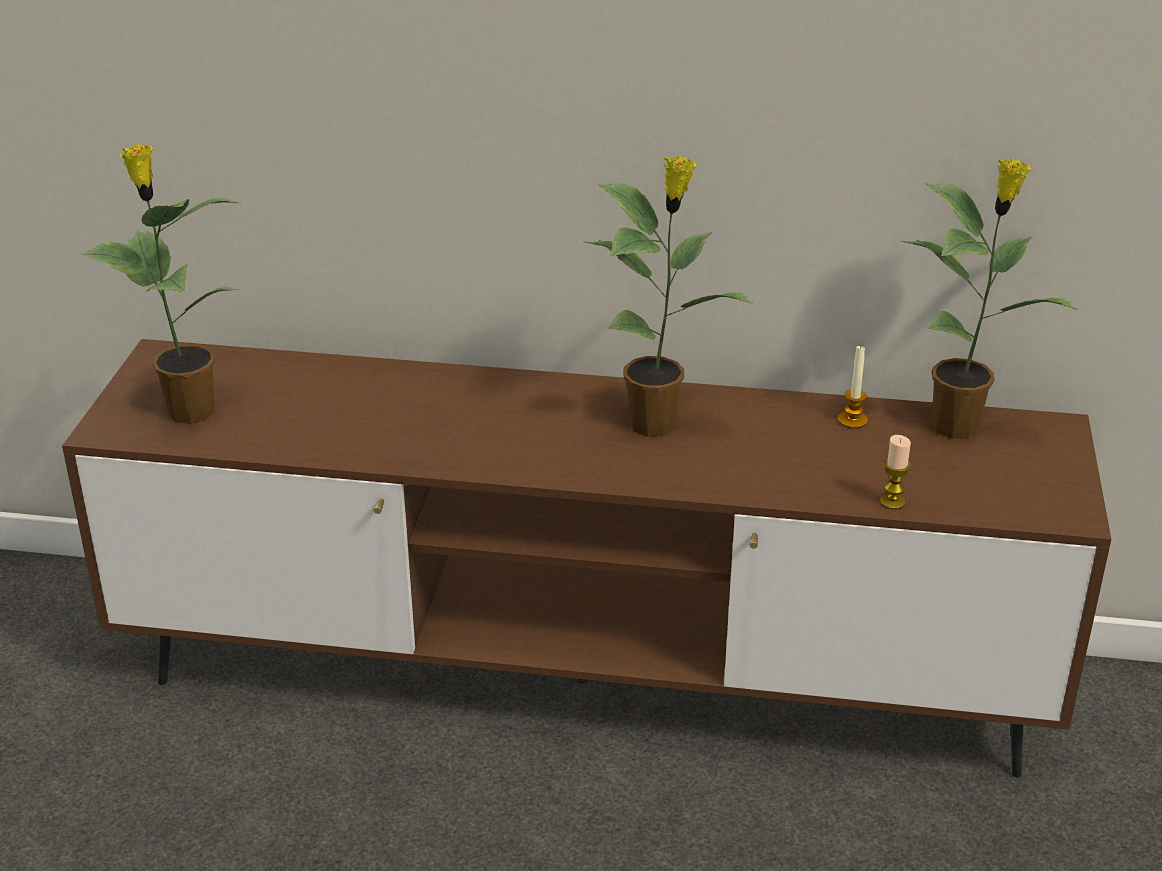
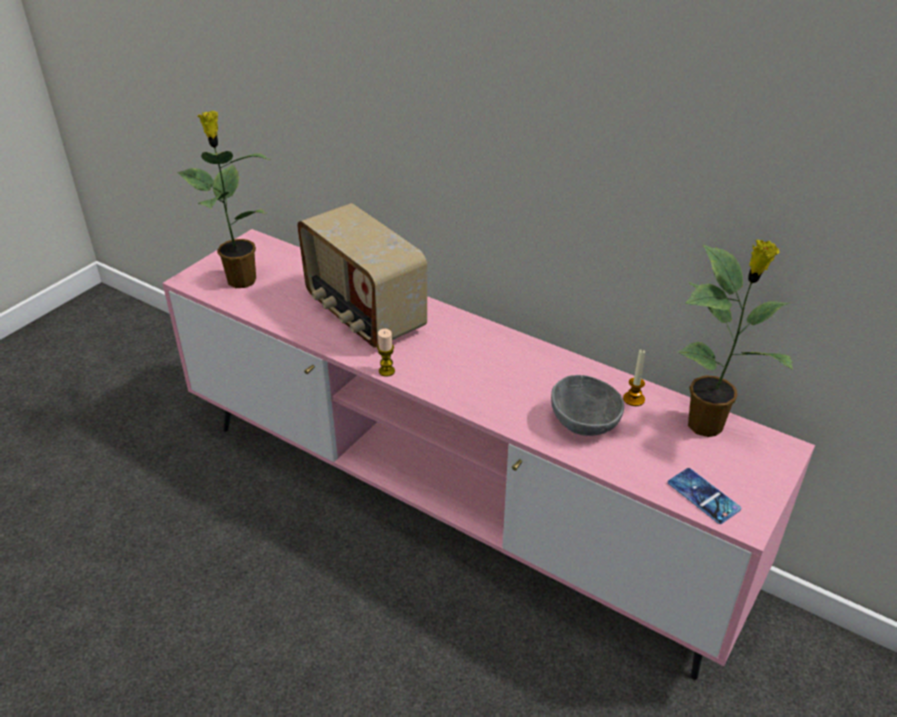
camera: 25 degrees right, 5 degrees up
brown tv stand [62,339,1111,778] -> pink tv stand [162,229,815,680]
potted plant [583,155,752,437] -> none
candle [880,435,911,510] -> candle moved to [377,329,395,377]
none -> radio [297,203,427,348]
none -> grey bowl [551,375,624,436]
none -> phone [668,468,741,524]

